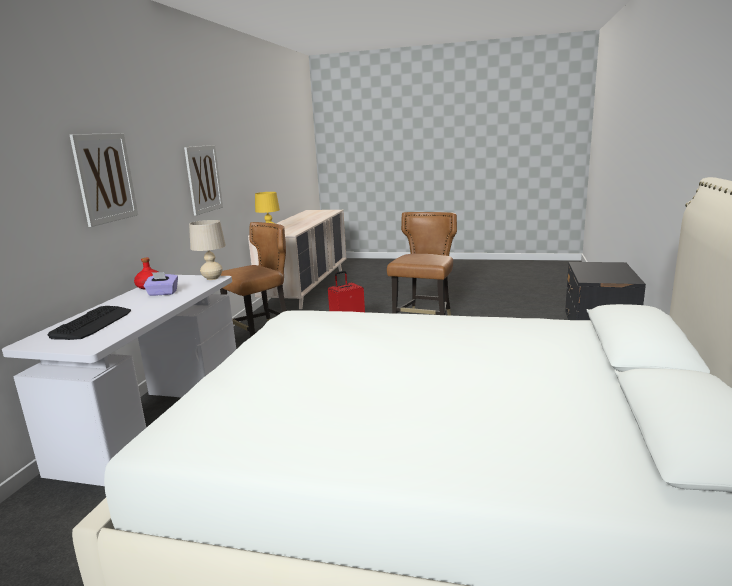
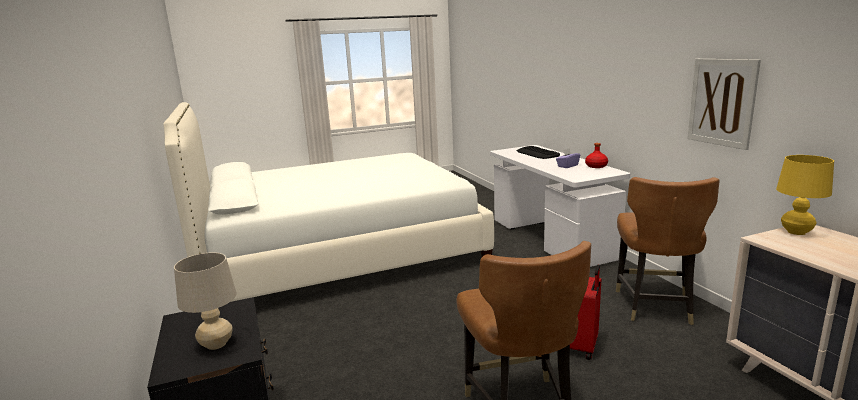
camera: 145 degrees right, 0 degrees up
picture [70,133,138,227] -> none
beige table lamp [189,220,226,280] -> beige table lamp moved to [174,252,237,350]

